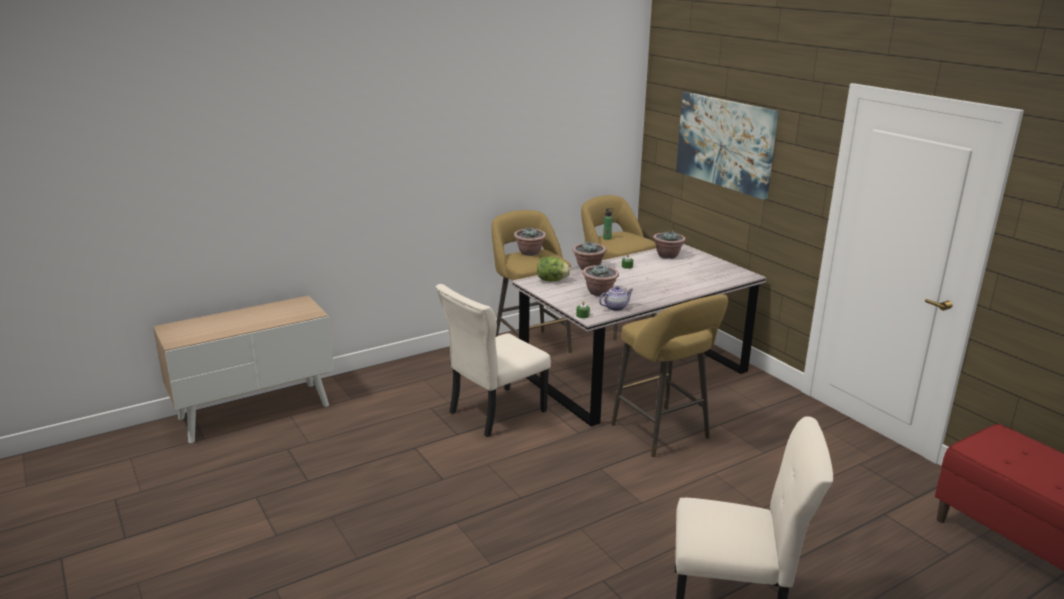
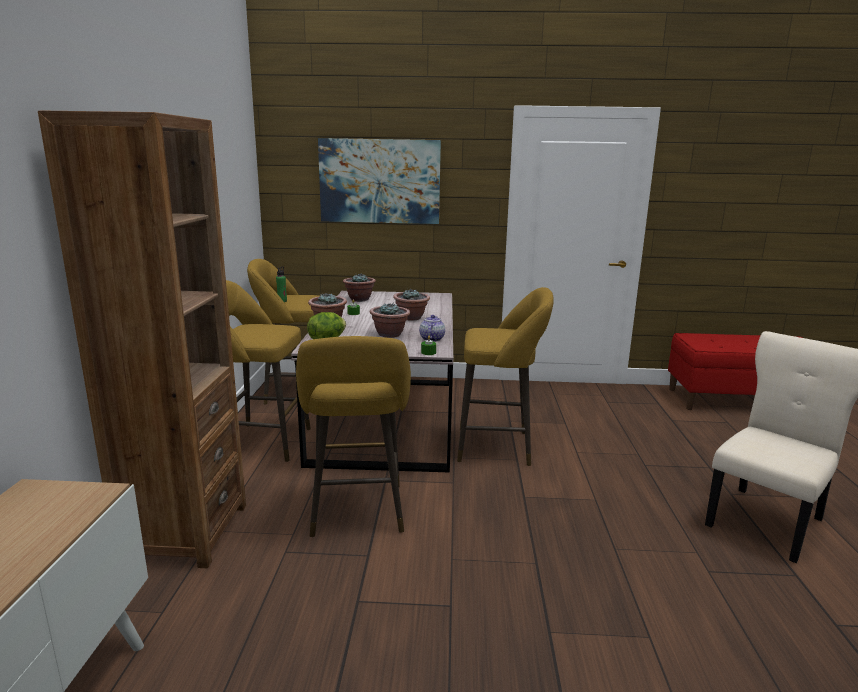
camera: 55 degrees left, 5 degrees down
beige chair [436,284,551,437] -> yellow stool [296,336,411,537]
potted plant [514,228,546,256] -> potted plant moved to [393,289,430,321]
none -> brown bookcase [38,110,246,568]

